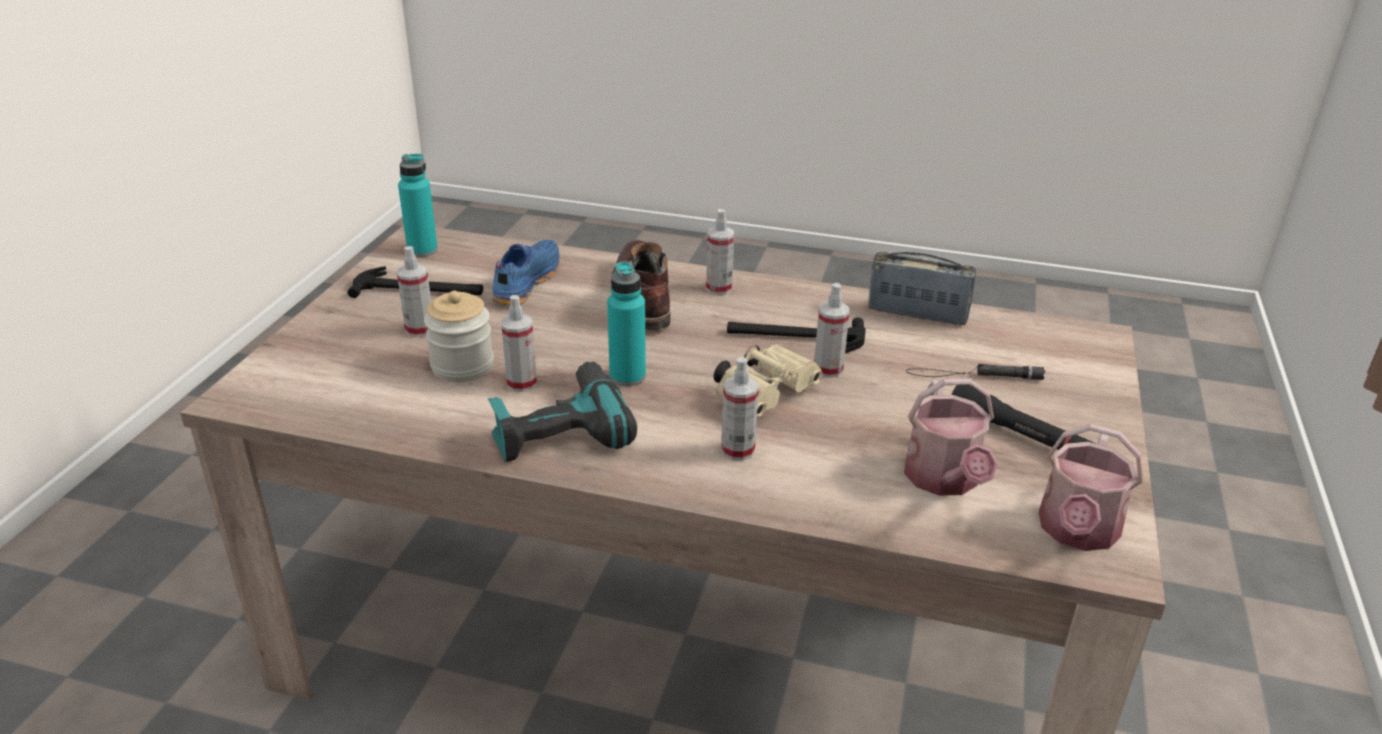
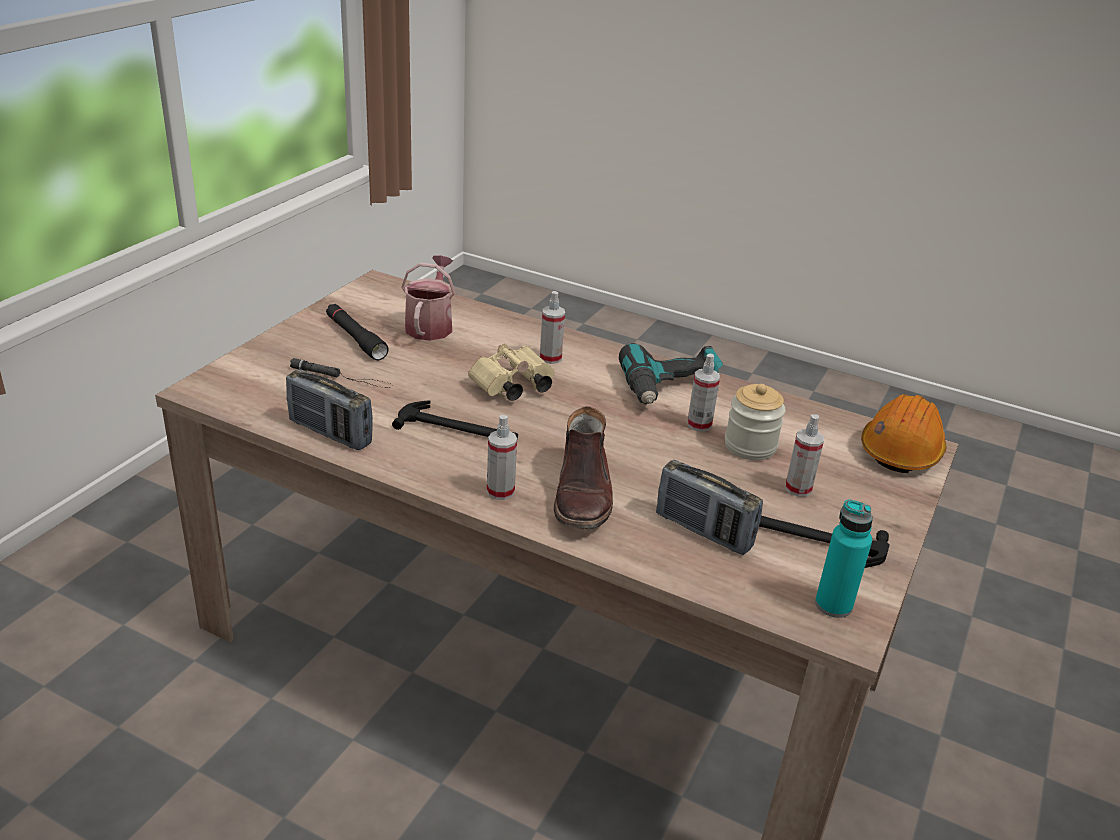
camera: 170 degrees left, 0 degrees up
blue shoe [492,240,560,305] -> radio [656,460,763,555]
turquoise bottle [607,261,646,386] -> none
spray bottle [814,283,850,378] -> none
watering can [1039,424,1143,551] -> none
none -> orange hard hat [861,394,947,473]

